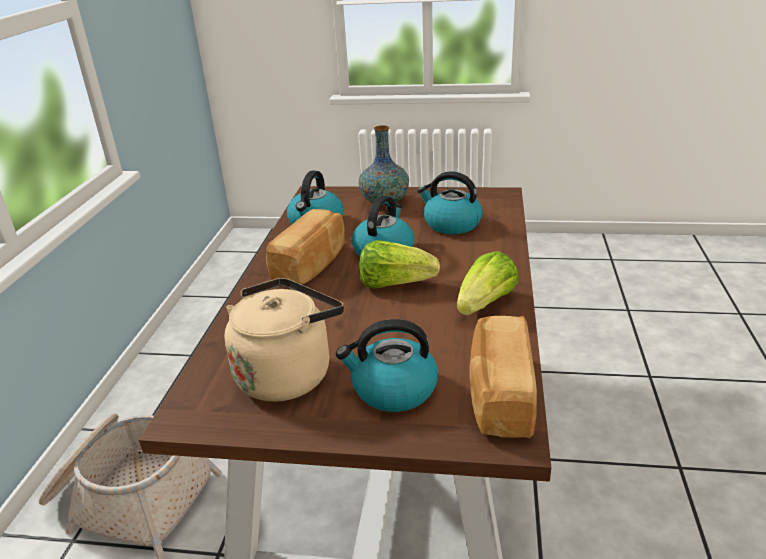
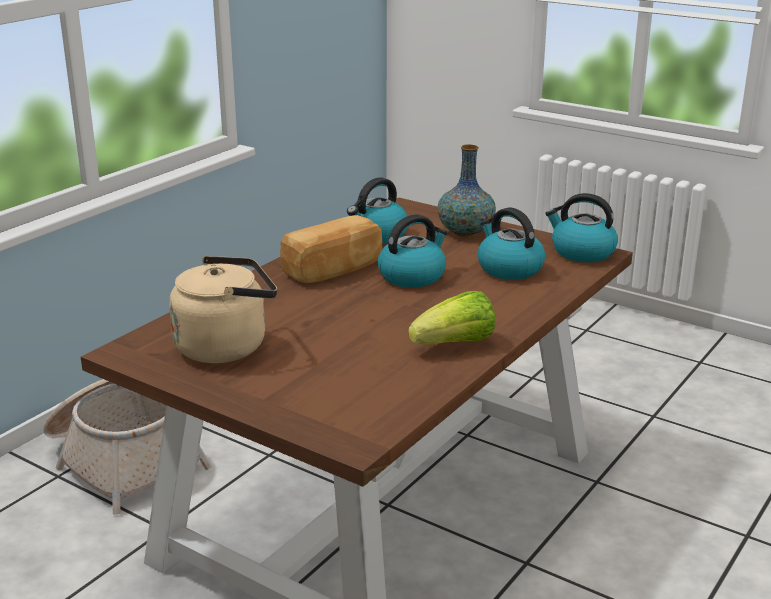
camera: 25 degrees right, 5 degrees down
kettle [336,319,438,412] -> kettle moved to [545,193,618,262]
lettuce [359,240,440,289] -> none
bread [469,316,537,438] -> none

